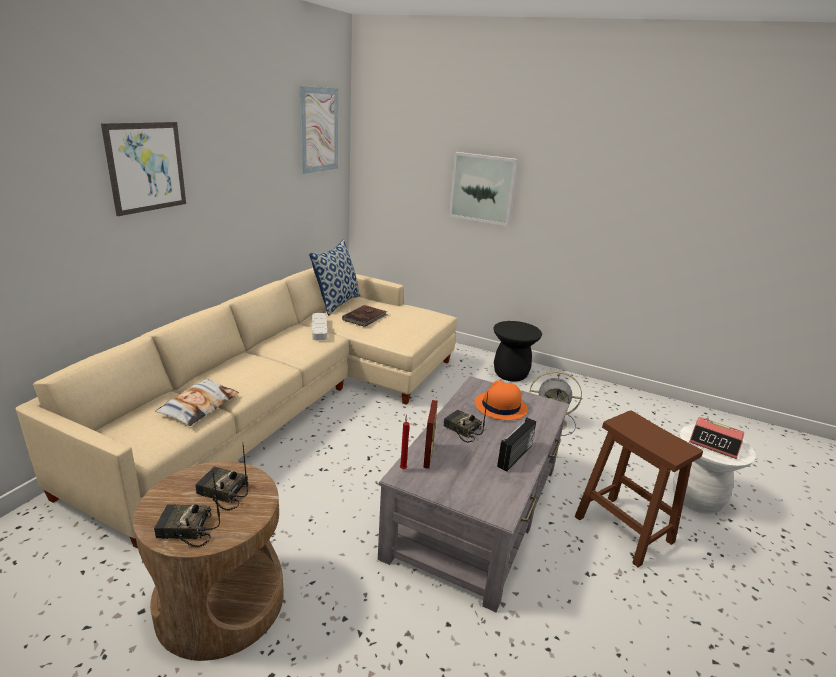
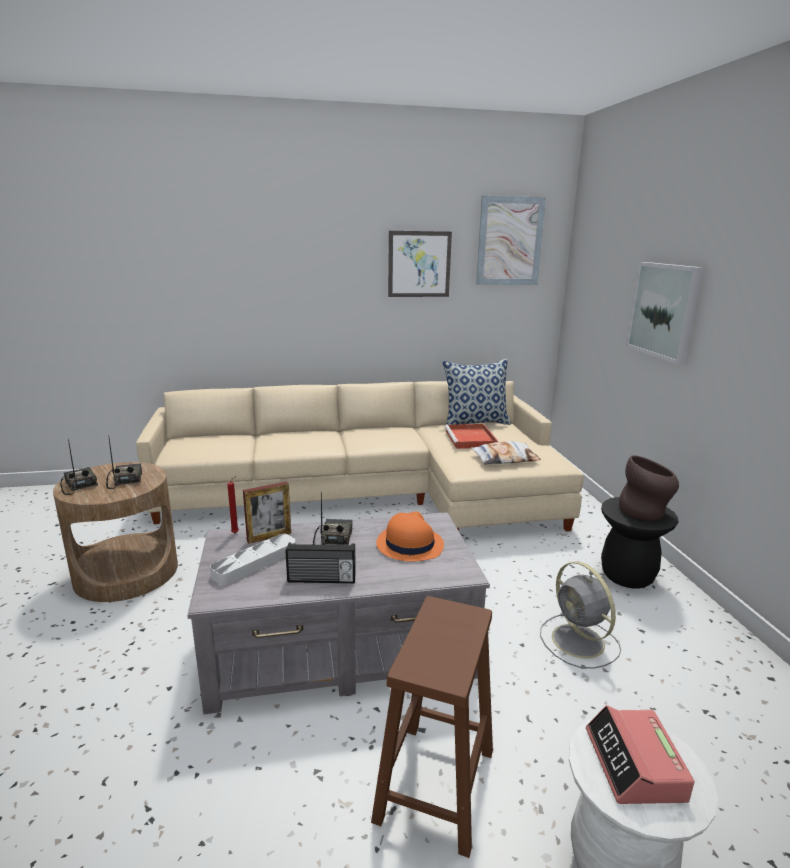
camera: 55 degrees right, 5 degrees down
picture [101,122,186,216] -> picture moved to [388,231,452,297]
pillow [155,378,239,426] -> pillow moved to [470,441,541,465]
grey tray [312,313,327,340] -> grey tray moved to [210,534,296,585]
brown book [342,305,388,327] -> red tray [445,424,498,449]
none -> brown vase [619,455,679,521]

